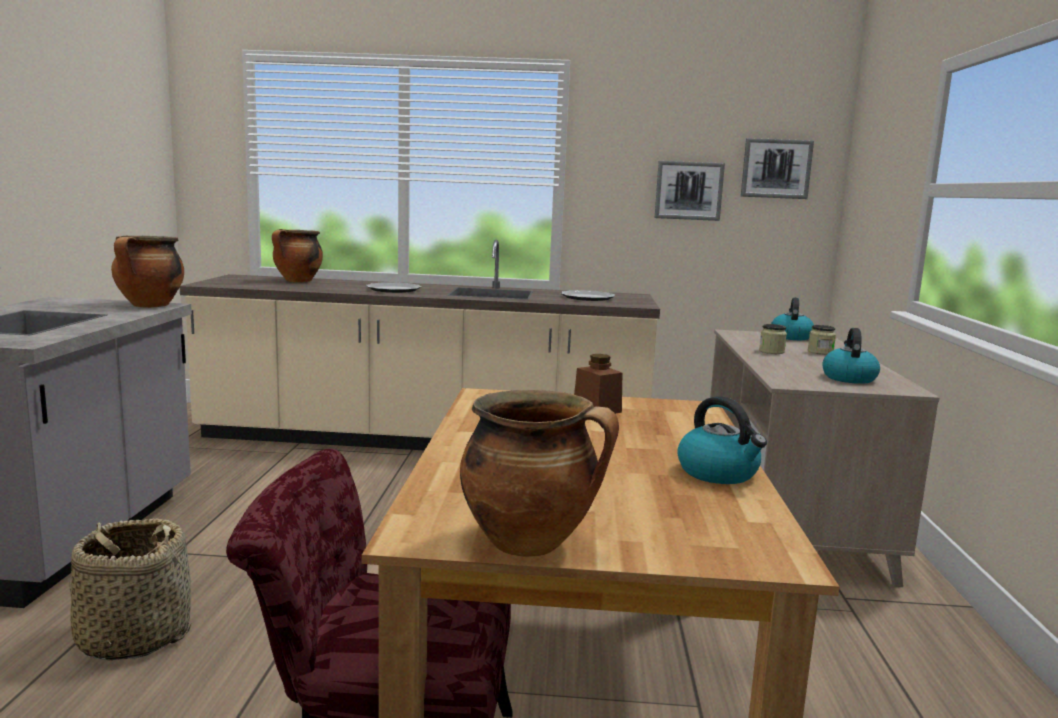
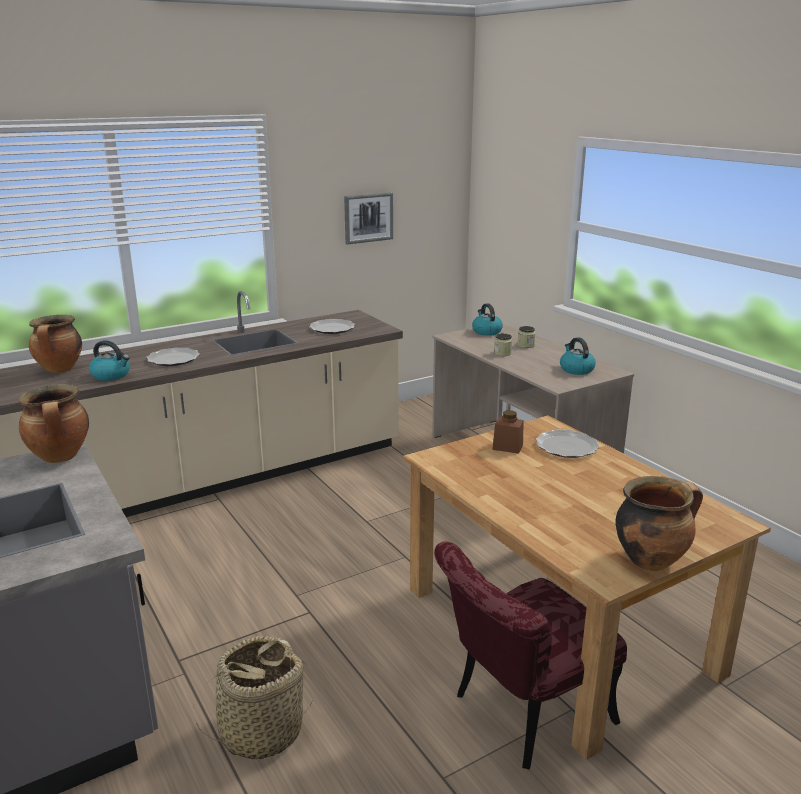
camera: 35 degrees left, 10 degrees up
kettle [677,396,767,484] -> kettle moved to [89,340,130,381]
picture [741,138,814,199] -> none
none -> plate [536,430,599,458]

